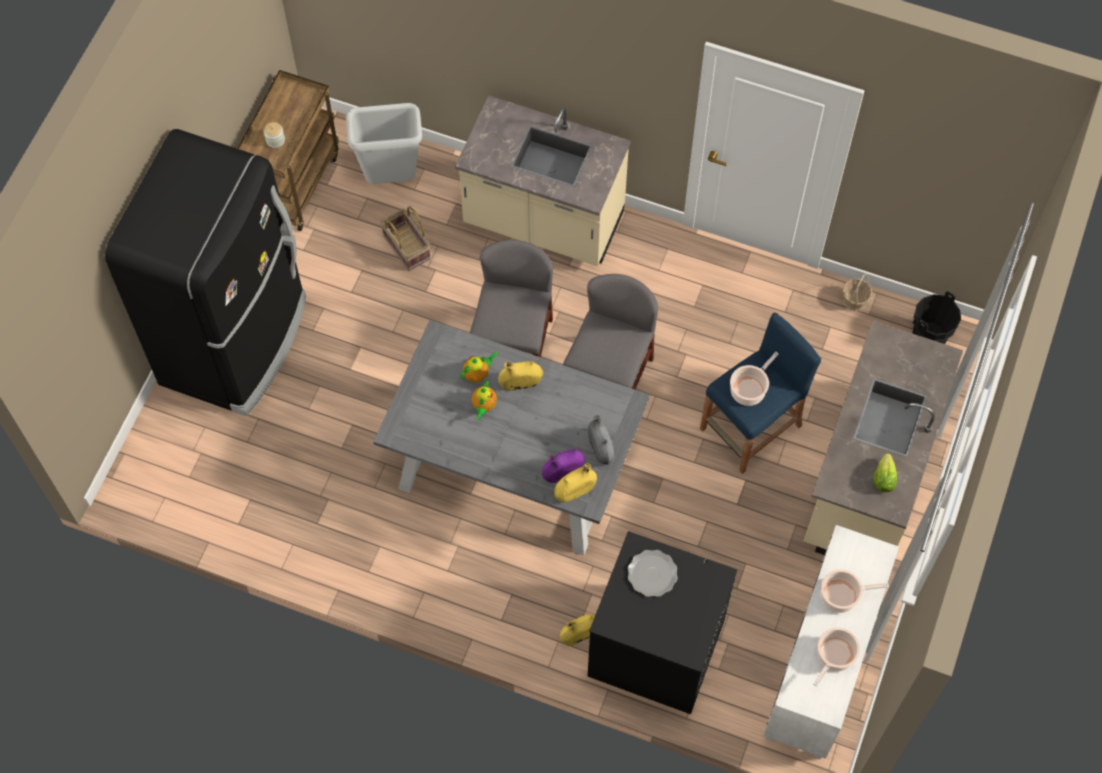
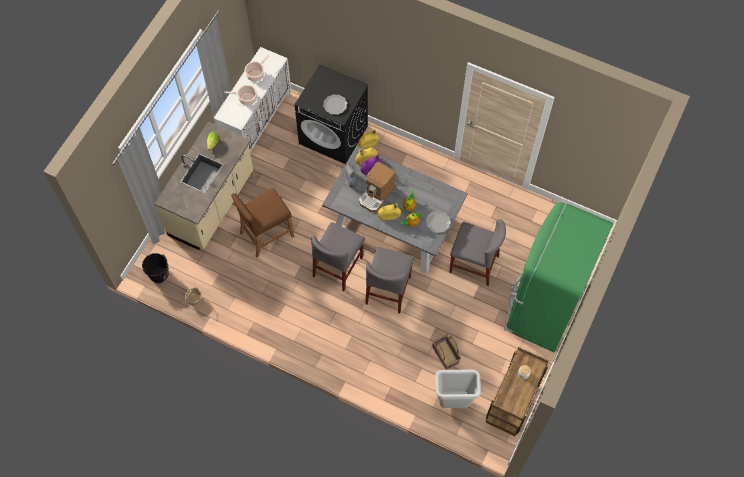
camera: 175 degrees left, 0 degrees up
black fridge [105,129,306,416] -> green fridge [504,202,613,352]
beige counter [455,96,630,266] -> none
blue stool [700,313,821,474] -> brown stool [231,188,294,258]
cooking pot [730,352,779,406] -> none
none -> coffee machine [359,161,396,212]
none -> plate [426,210,451,233]
none -> grey chair [449,219,506,286]

